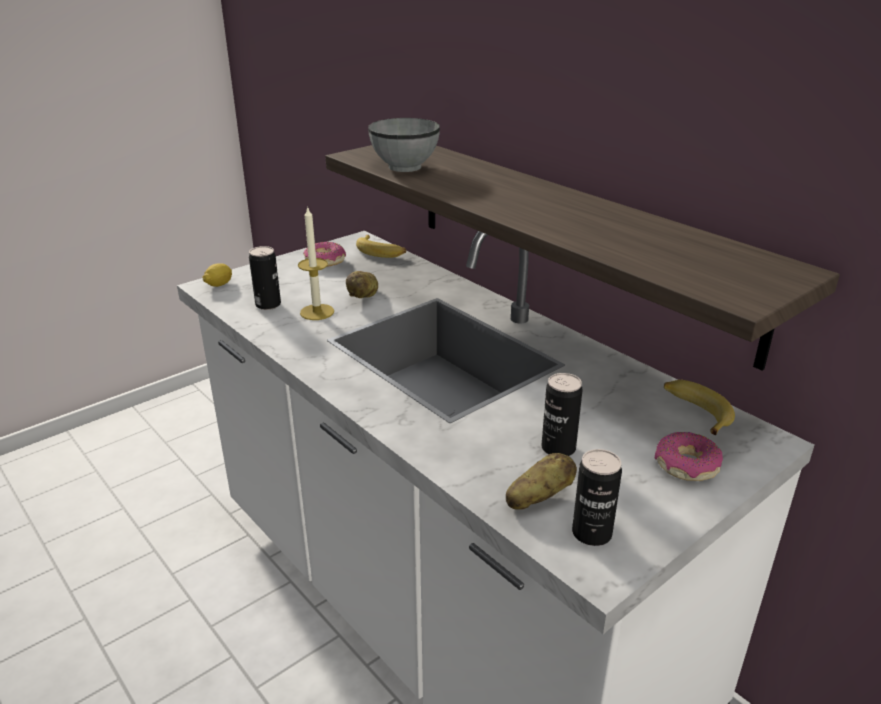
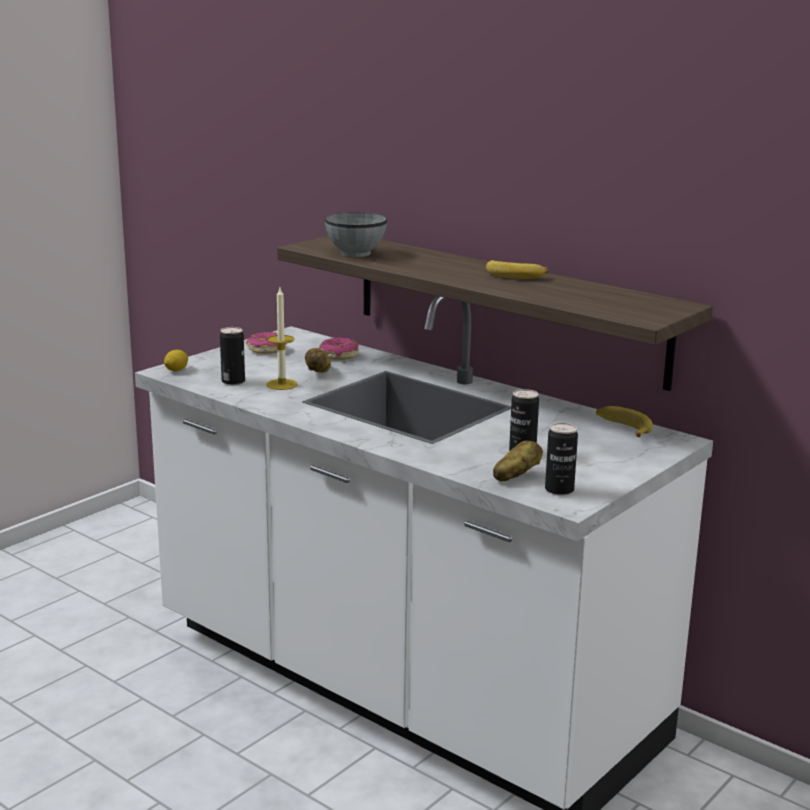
camera: 10 degrees left, 10 degrees down
banana [356,235,406,258] -> banana moved to [486,260,549,279]
donut [655,432,723,481] -> donut moved to [319,337,359,360]

